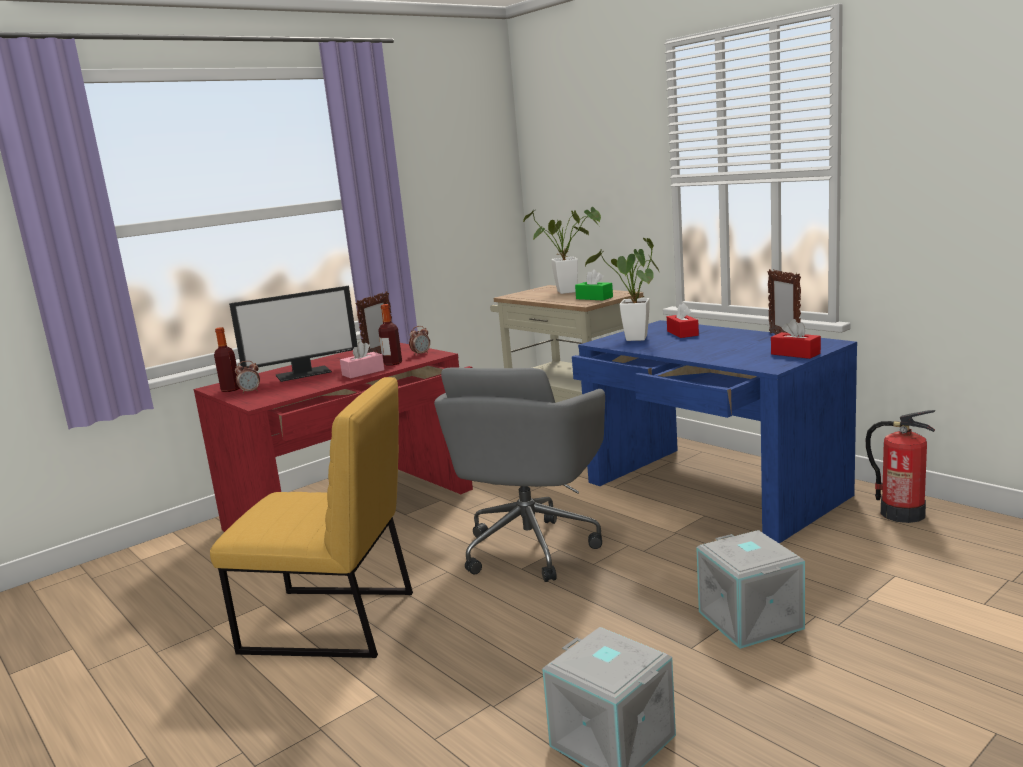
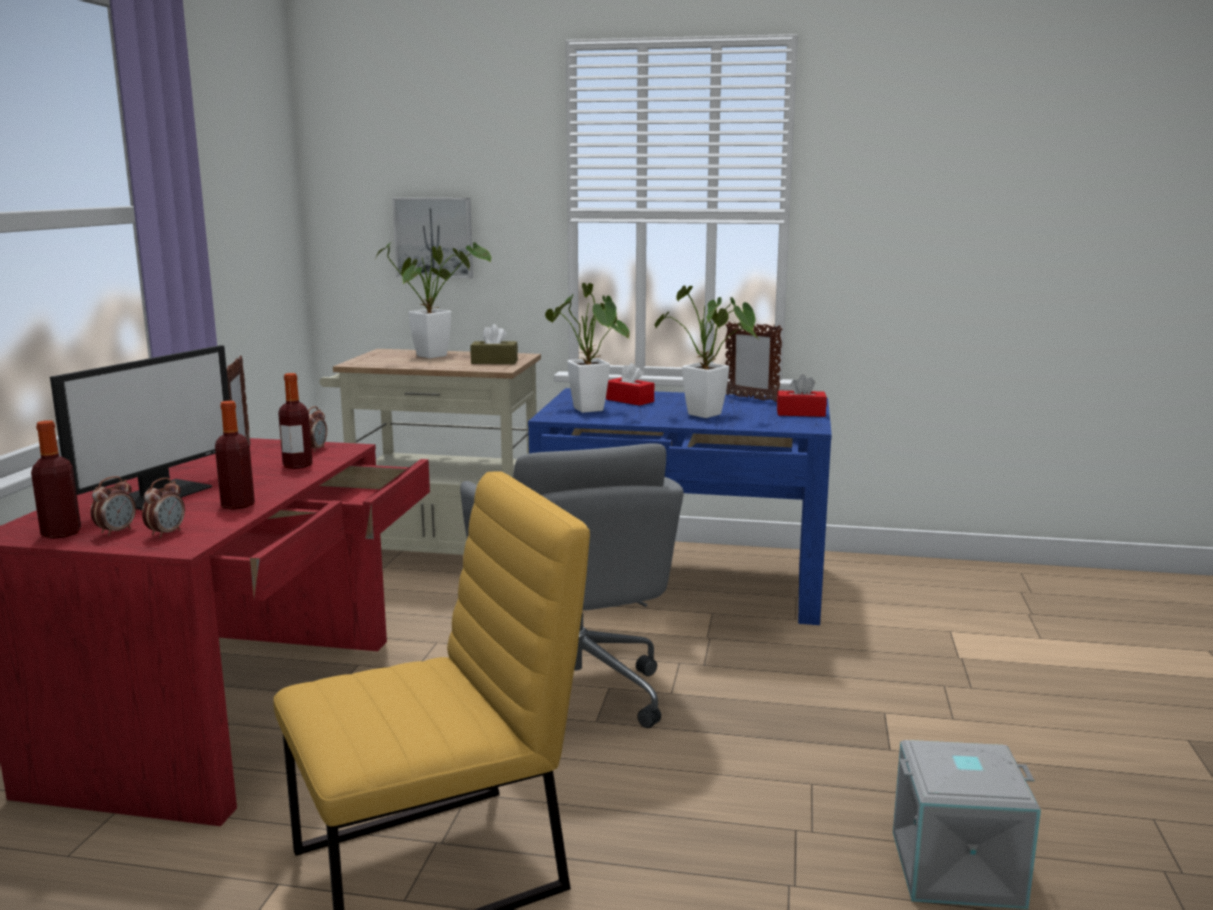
camera: 40 degrees left, 0 degrees up
pink tissue box [340,341,384,378] -> none
green tissue box [575,269,613,300] -> brown tissue box [470,324,518,364]
grey storage box [696,530,805,649] -> none
fire extinguisher [866,410,935,523] -> none
none -> alarm clock [142,478,185,538]
none -> bottle [215,401,255,510]
none -> picture [392,198,473,278]
none -> potted plant [655,286,758,418]

